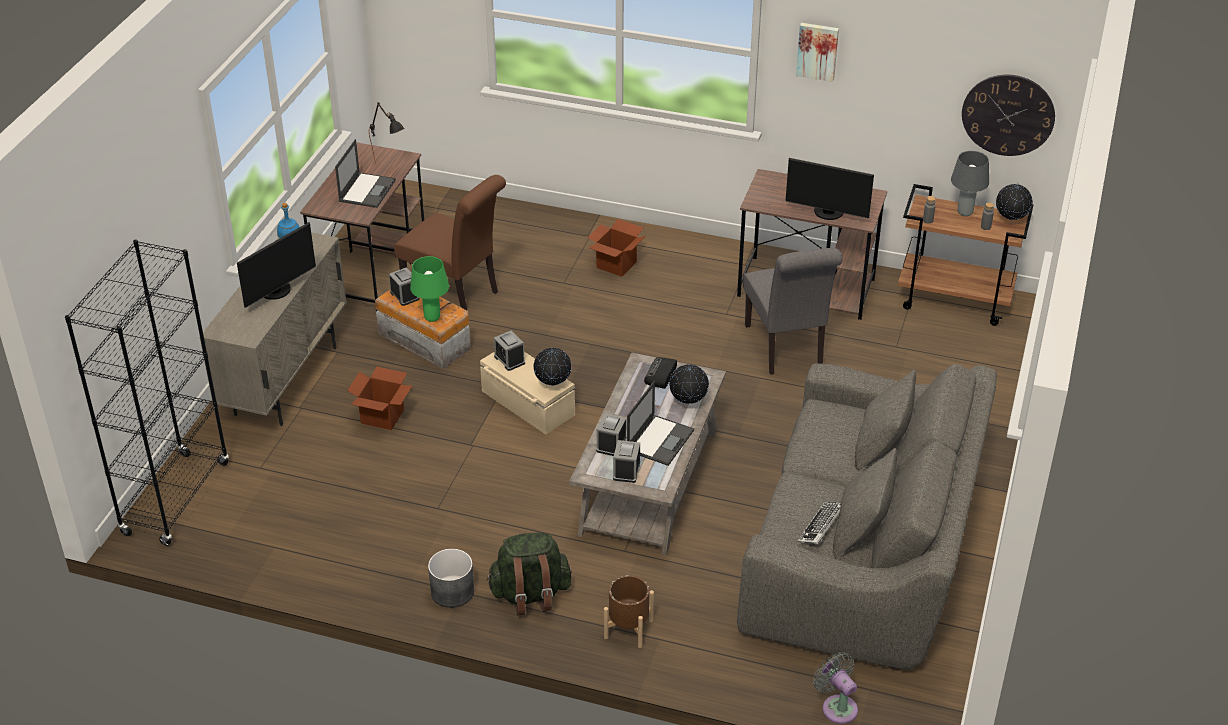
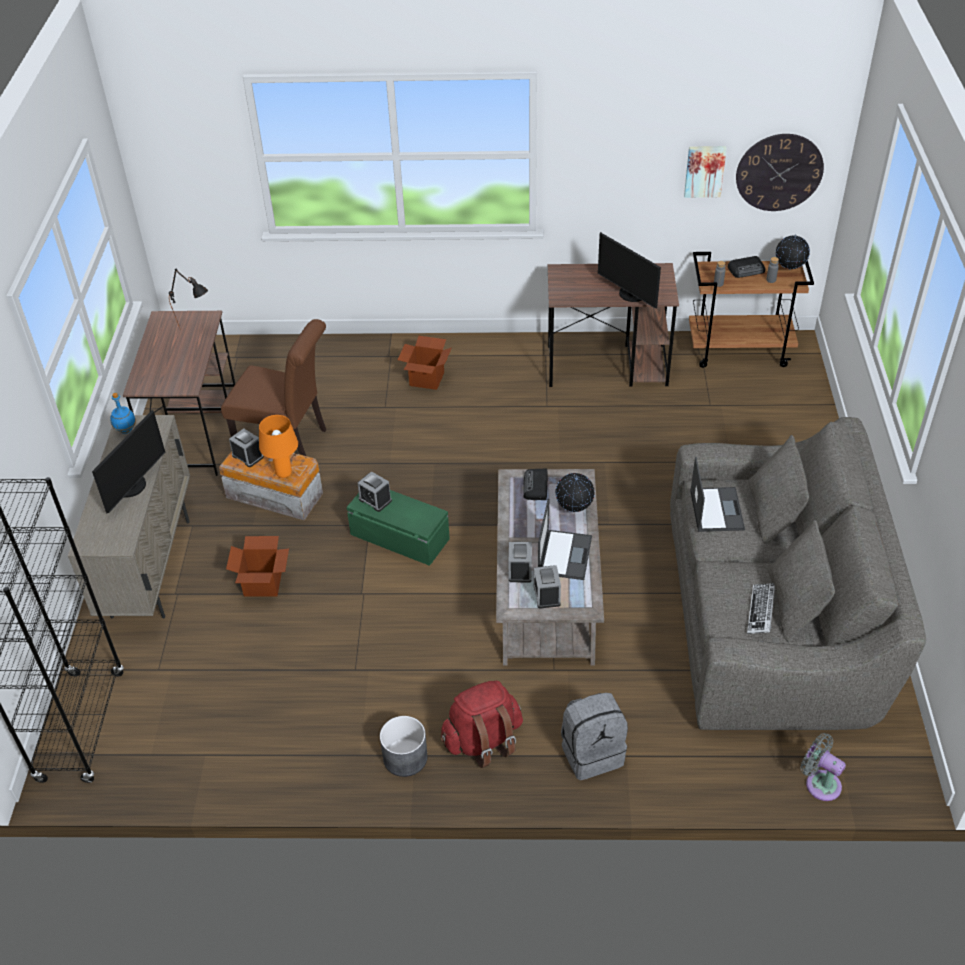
camera: 15 degrees left, 5 degrees up
laptop [335,139,396,208] -> laptop moved to [690,457,745,532]
green table lamp [410,256,449,322] -> orange table lamp [259,415,298,478]
beige storage box [480,352,575,435] -> green storage box [347,490,450,566]
green backpack [486,533,572,616] -> red backpack [441,681,523,768]
globe [533,347,571,386] -> none
brown planter [604,575,654,648] -> grey backpack [561,693,628,780]
grey chair [743,248,842,375] -> none
monitor [786,158,874,220] -> monitor turned 45 degrees clockwise [598,232,661,308]
picture [796,23,839,82] -> picture moved to [684,146,727,198]
grey table lamp [951,151,989,216] -> radio [727,256,765,278]

